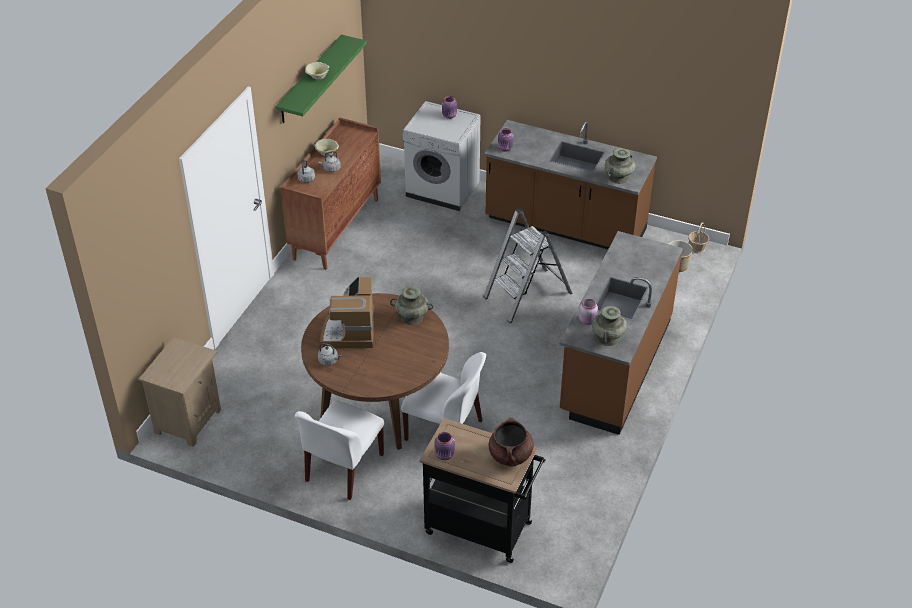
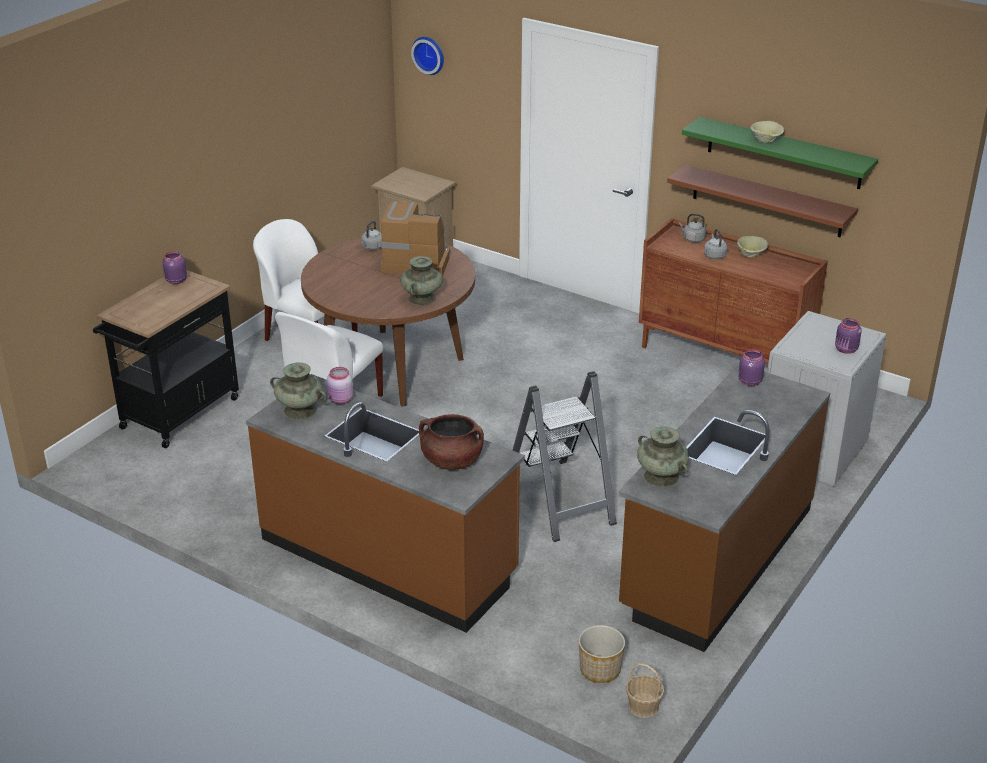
camera: 100 degrees right, 10 degrees down
brown cooking pot [489,417,534,467] -> brown cooking pot moved to [419,414,484,470]
none -> wall clock [411,37,444,75]
none -> brown shelf [667,165,858,237]

